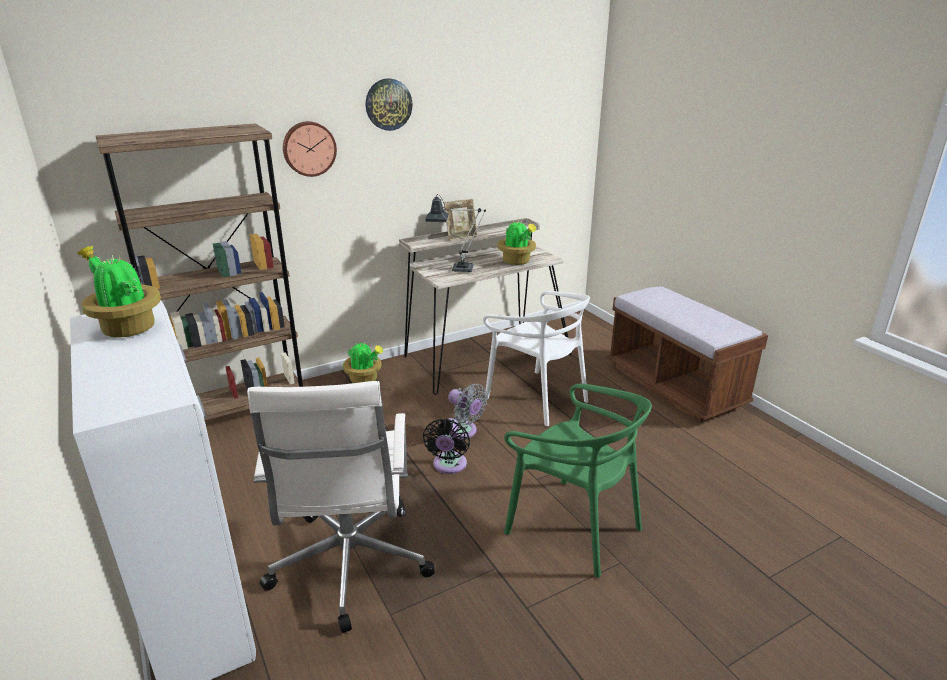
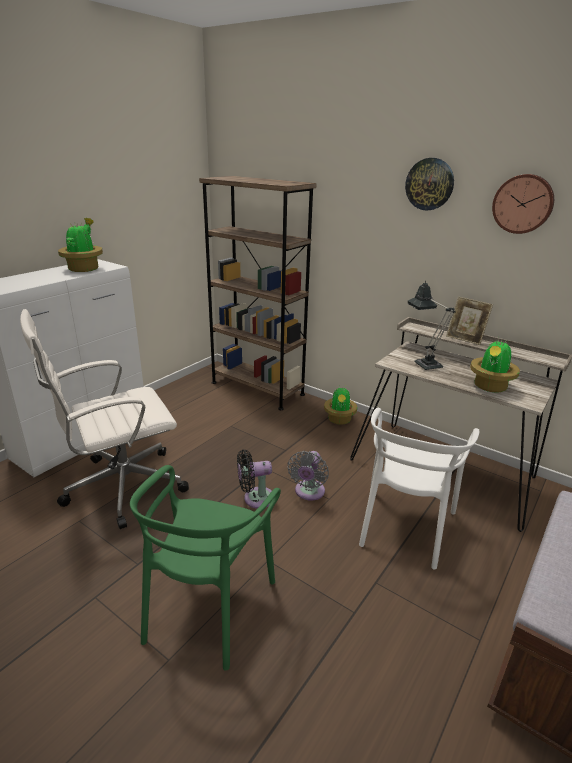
camera: 65 degrees right, 0 degrees up
wall clock [283,121,337,177] -> wall clock moved to [492,174,554,234]

